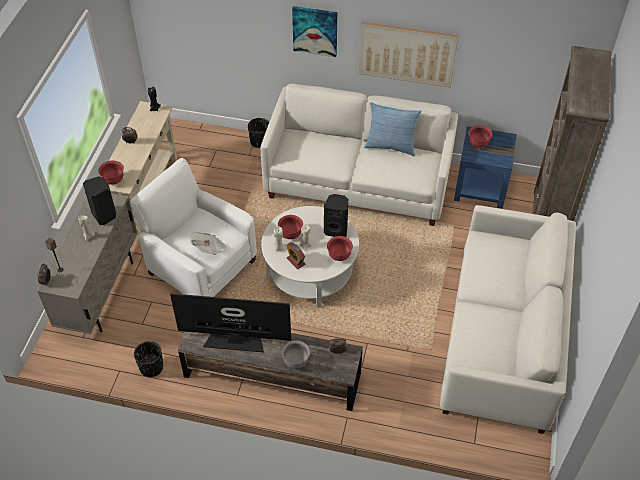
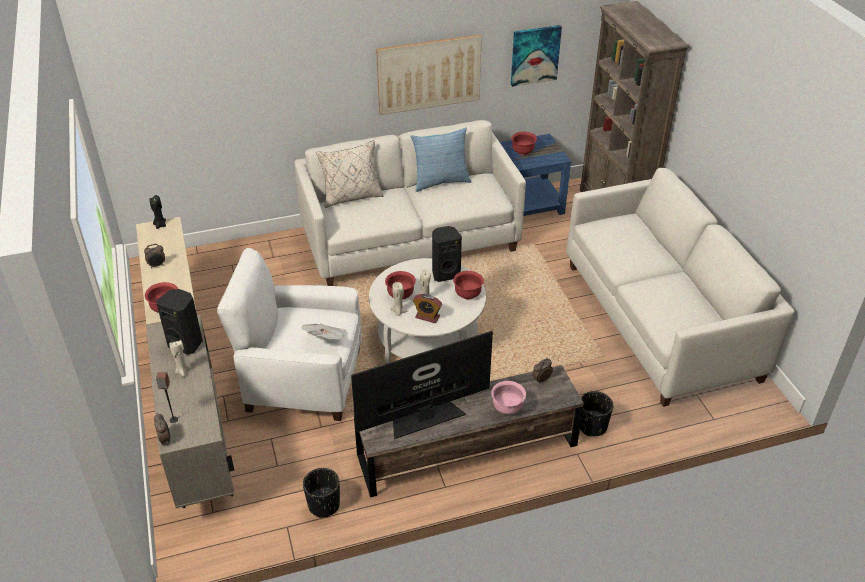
camera: 30 degrees left, 10 degrees down
black planter [248,118,269,148] -> black planter moved to [580,391,613,436]
grey bowl [282,340,310,369] -> pink bowl [491,381,526,414]
picture [292,6,337,57] -> picture moved to [511,25,562,87]
none -> beige pillow [316,140,383,208]

